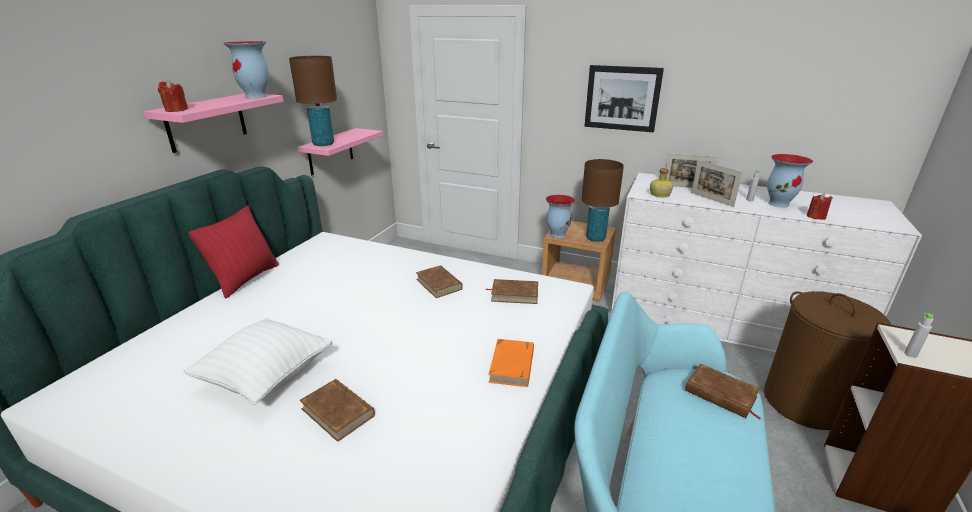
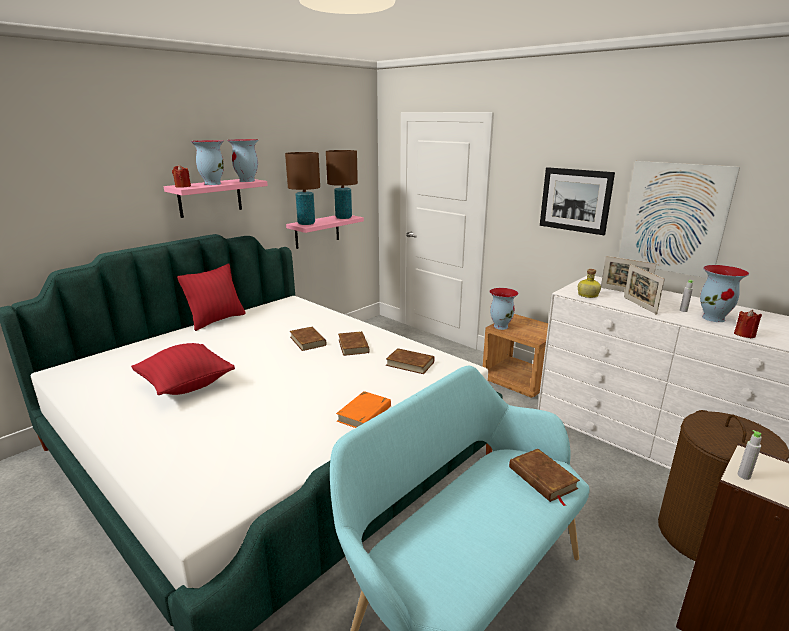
camera: 20 degrees right, 5 degrees down
white pillow [183,318,332,405] -> red pillow [131,343,235,395]
brown book [299,379,375,442] -> brown book moved to [290,327,326,351]
brown table lamp [582,159,624,242] -> brown table lamp moved to [326,150,358,219]
none -> vase [190,140,224,185]
none -> picture [619,161,740,278]

